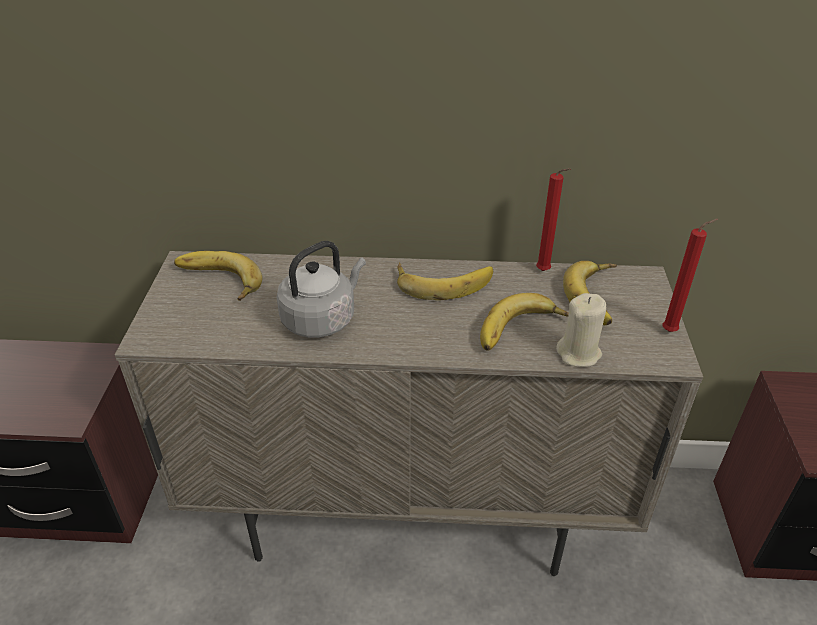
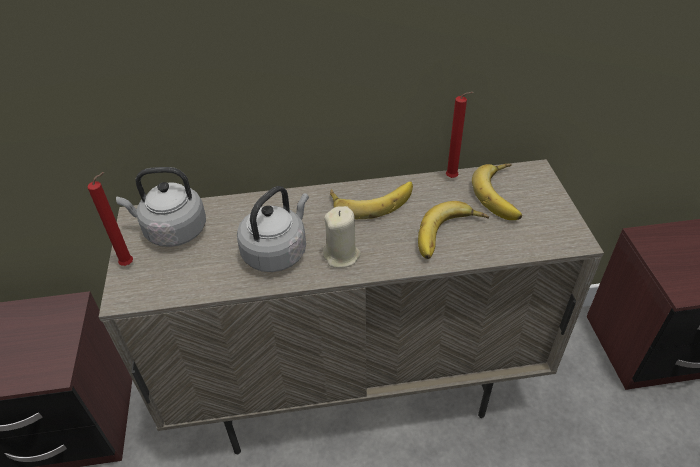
camera: 10 degrees left, 5 degrees up
banana [174,251,262,301] -> grey kettle [116,167,206,247]
beige candle [556,293,606,367] -> beige candle moved to [323,206,361,268]
red candle [662,219,718,332] -> red candle moved to [87,172,133,266]

